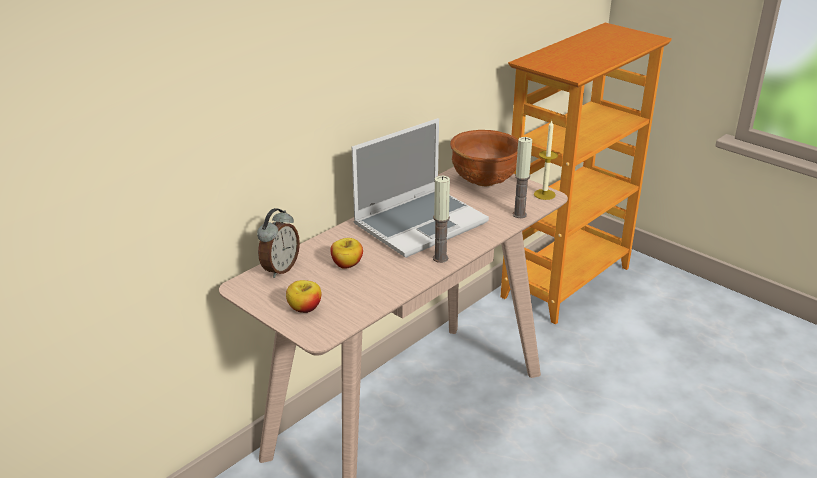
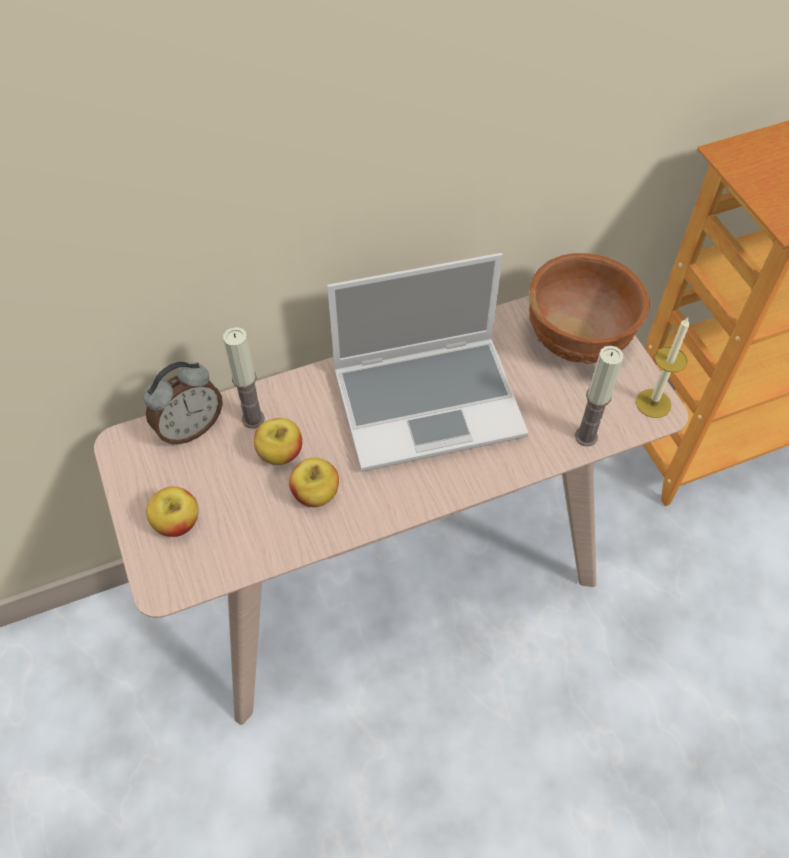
camera: 25 degrees right, 25 degrees up
candle [433,176,450,263] -> candle moved to [223,327,265,428]
none -> apple [289,458,339,507]

